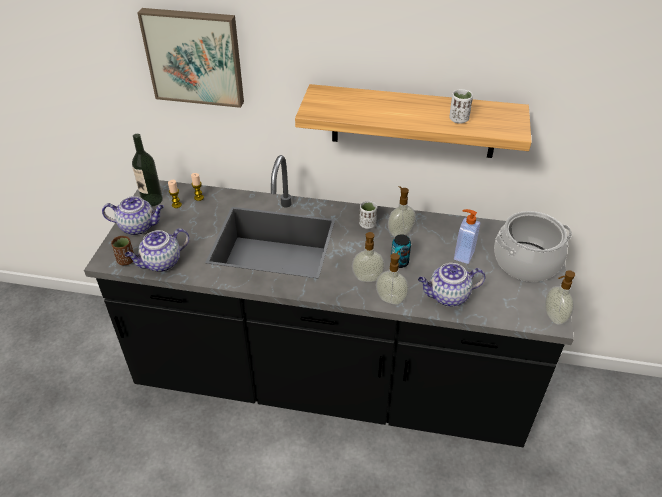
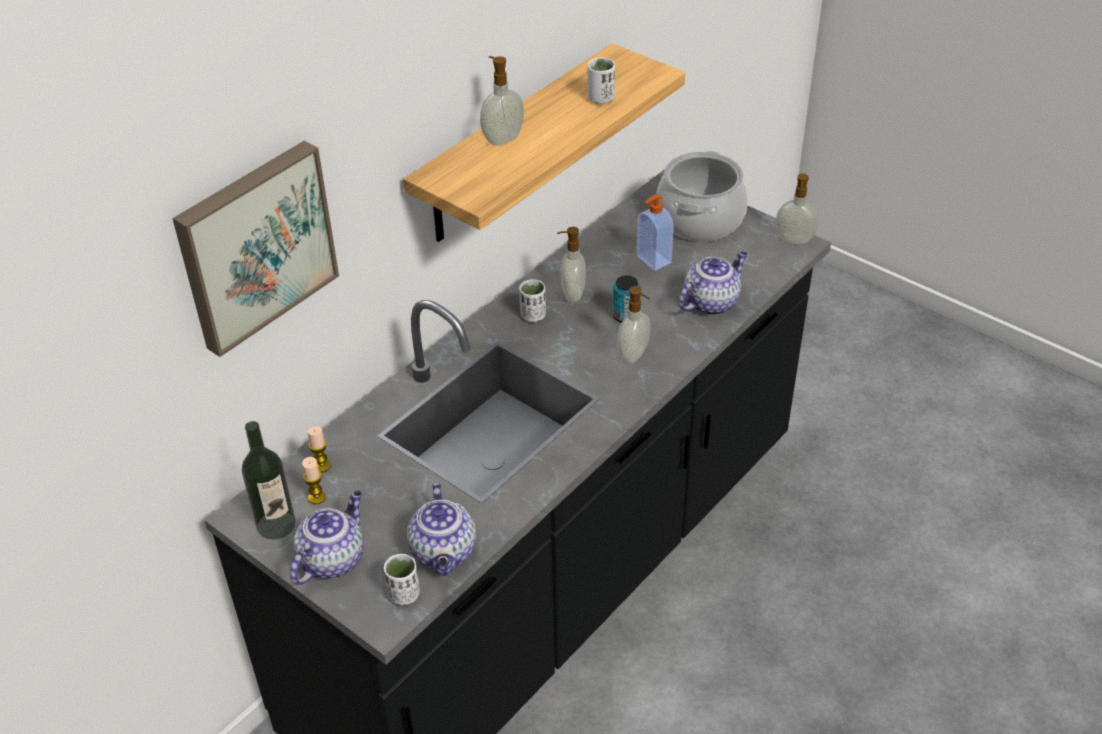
camera: 60 degrees left, 0 degrees up
brown cup [111,236,134,265] -> white cup [384,554,420,605]
soap dispenser [376,250,409,305] -> soap dispenser moved to [480,56,524,145]
teapot [418,263,485,307] -> teapot turned 150 degrees counterclockwise [678,251,747,315]

